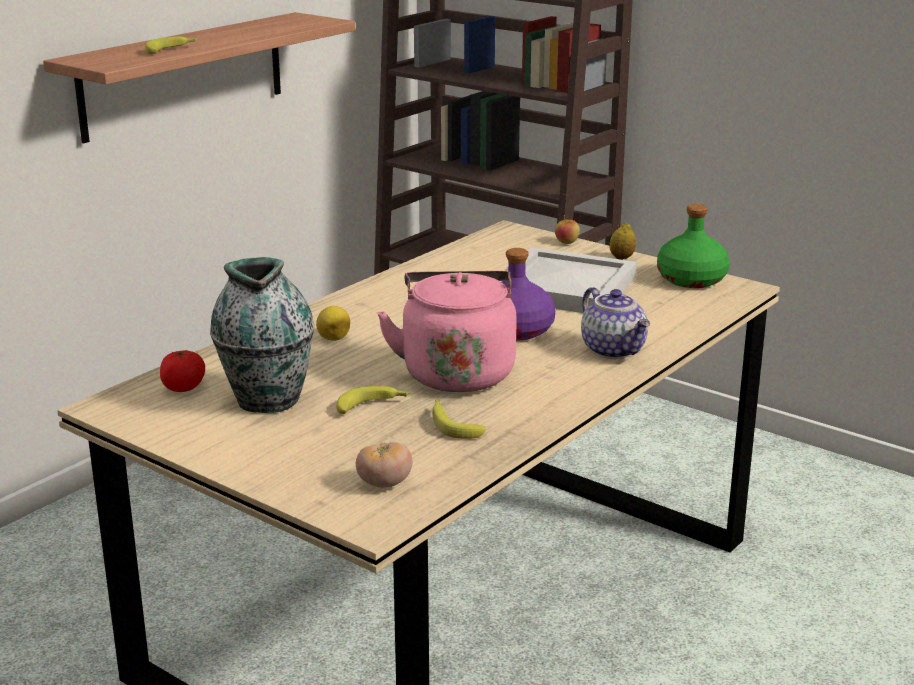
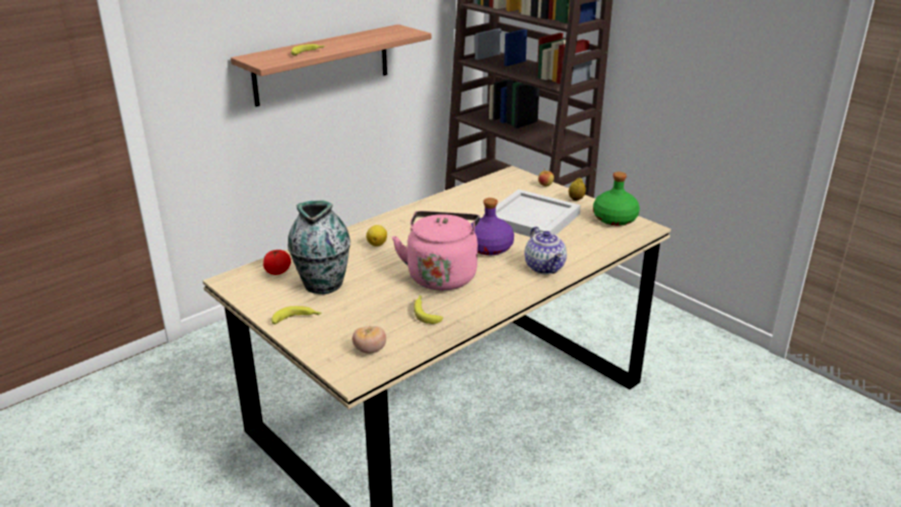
camera: 10 degrees right, 5 degrees up
banana [336,386,411,414] -> banana moved to [272,306,321,324]

